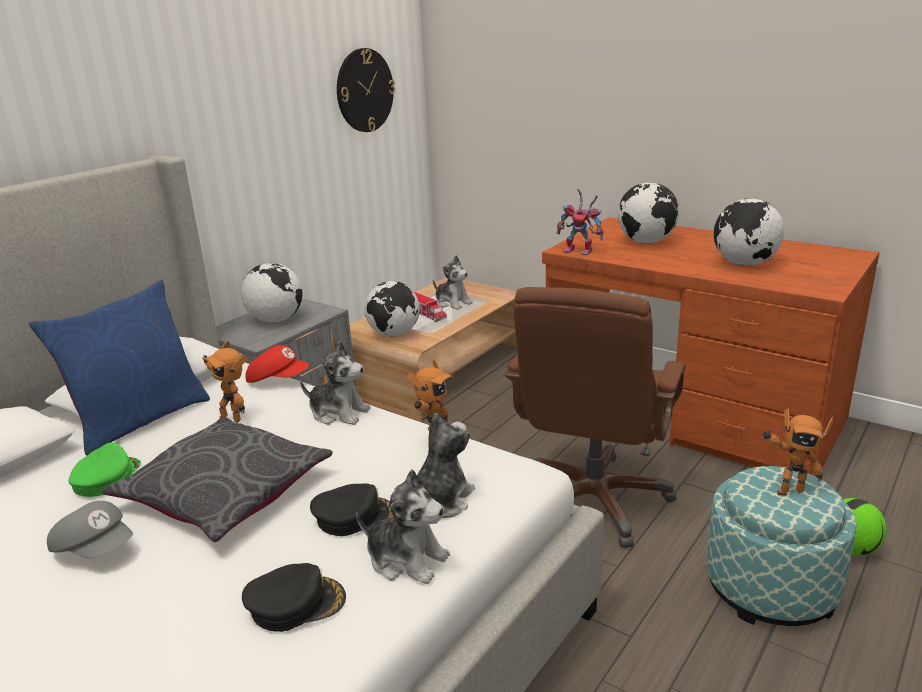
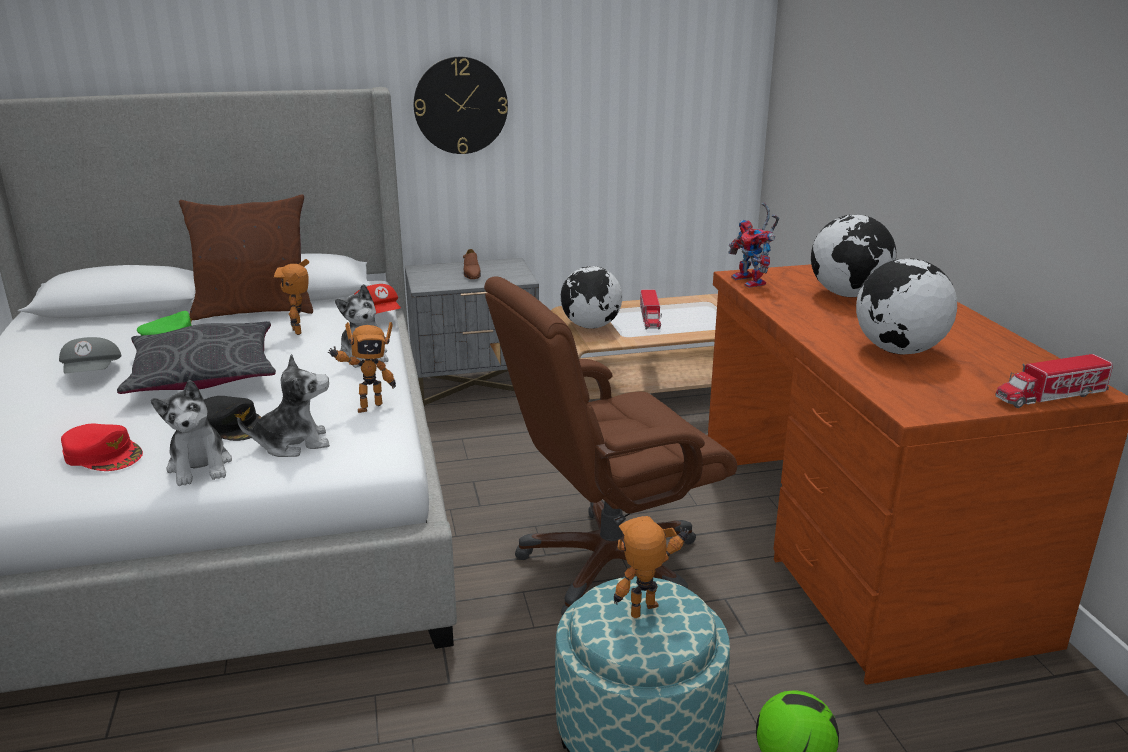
camera: 40 degrees right, 0 degrees up
blue pillow [29,280,210,456] -> brown pillow [179,194,313,320]
globe [241,263,303,323] -> brown shoe [463,249,481,279]
black cap [242,563,346,632] -> red cap [61,423,143,471]
wall clock [337,48,395,132] -> wall clock moved to [414,57,508,154]
plush toy [433,256,473,310] -> none
toy robot [762,408,833,496] -> toy robot turned 105 degrees clockwise [614,516,689,618]
none -> toy truck [995,354,1113,408]

